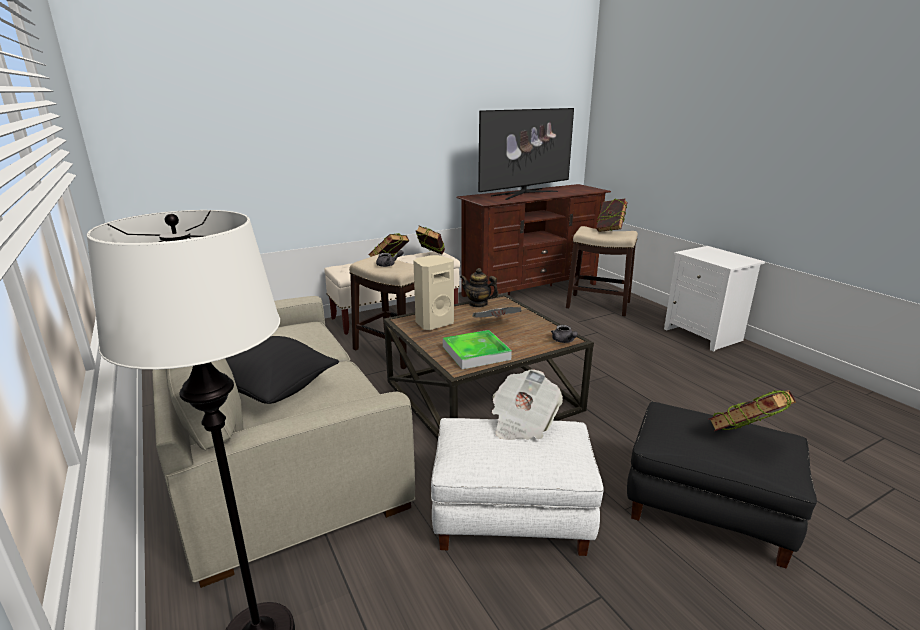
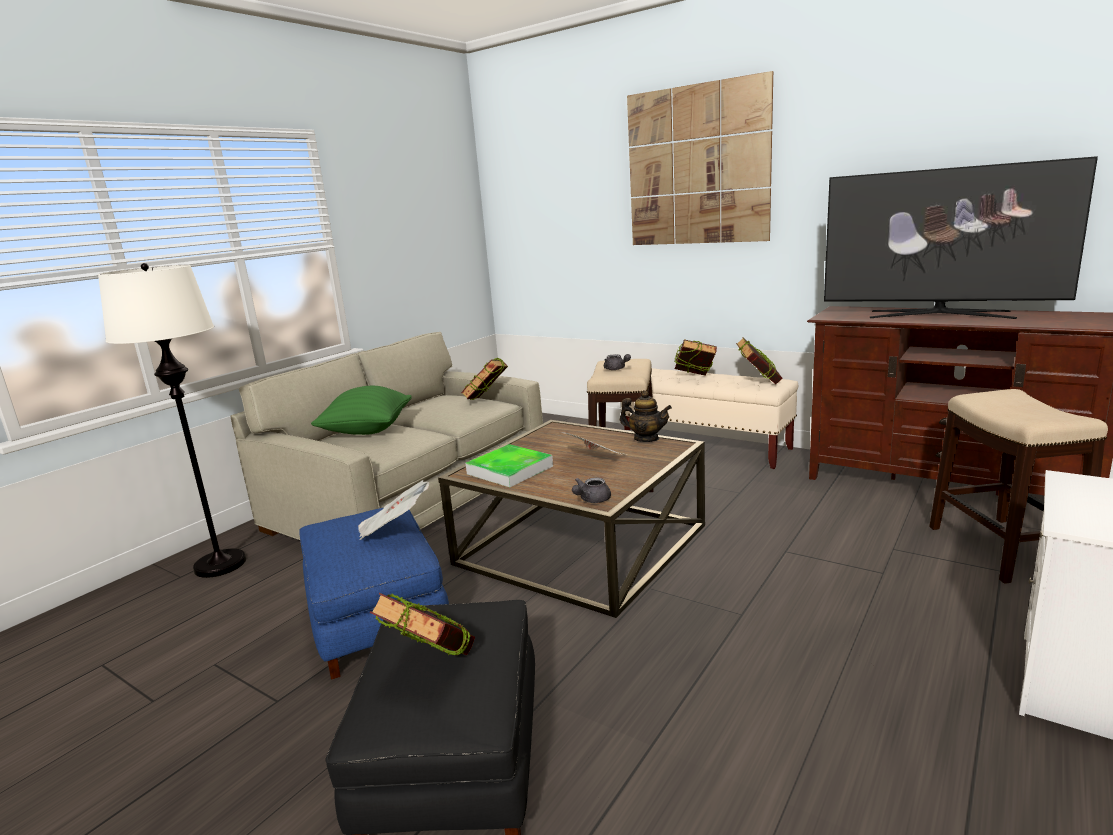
camera: 65 degrees right, 5 degrees down
black pillow [225,336,339,404] -> green pillow [311,386,412,435]
beige speaker [413,255,454,330] -> none
white ottoman [431,418,604,556] -> blue ottoman [299,508,449,679]
teapot [460,268,499,307] -> teapot turned 120 degrees clockwise [620,391,672,442]
book [596,198,628,232] -> book moved to [461,357,508,400]
none -> picture [627,71,773,245]

